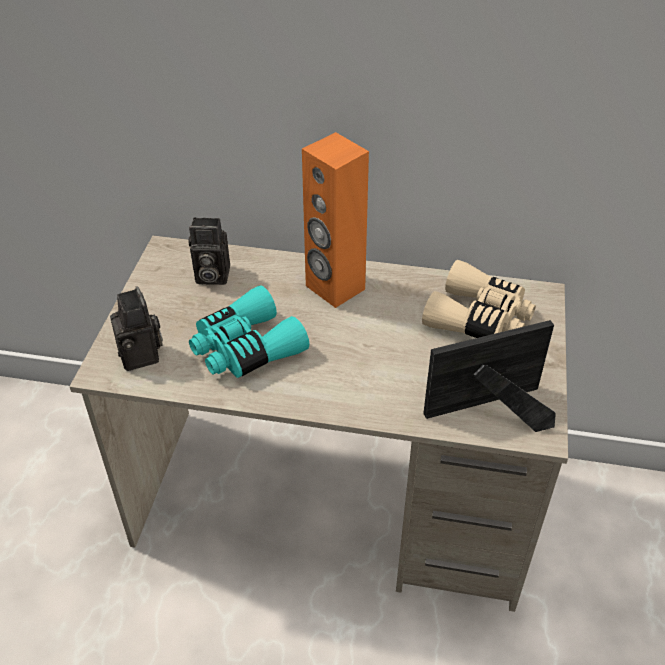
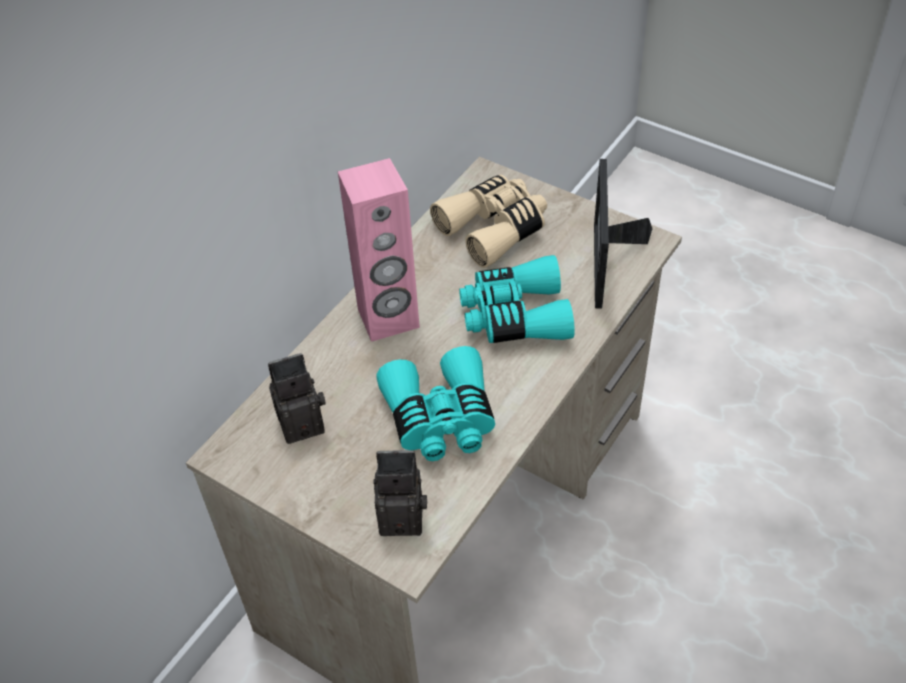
camera: 65 degrees left, 5 degrees up
camera [189,217,230,285] -> camera turned 135 degrees counterclockwise [268,353,326,444]
orange speaker [302,132,369,308] -> pink speaker [338,158,420,342]
none -> turquoise binoculars [459,255,575,343]

